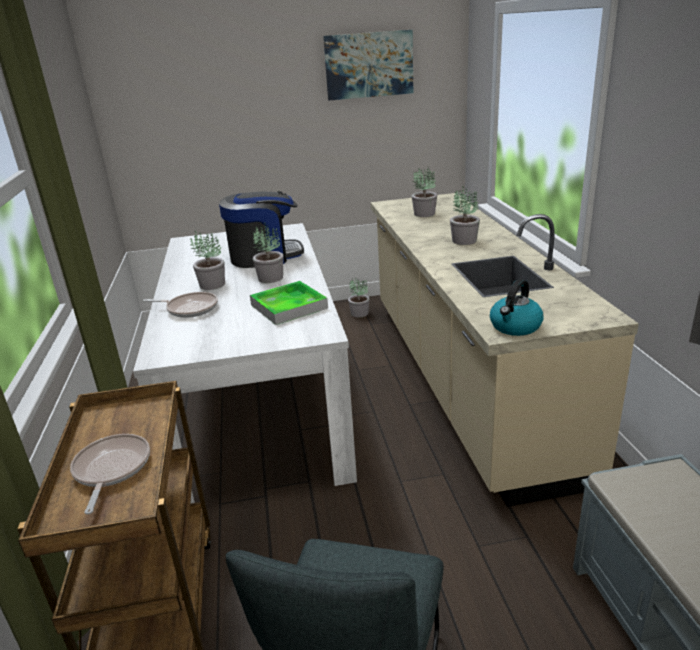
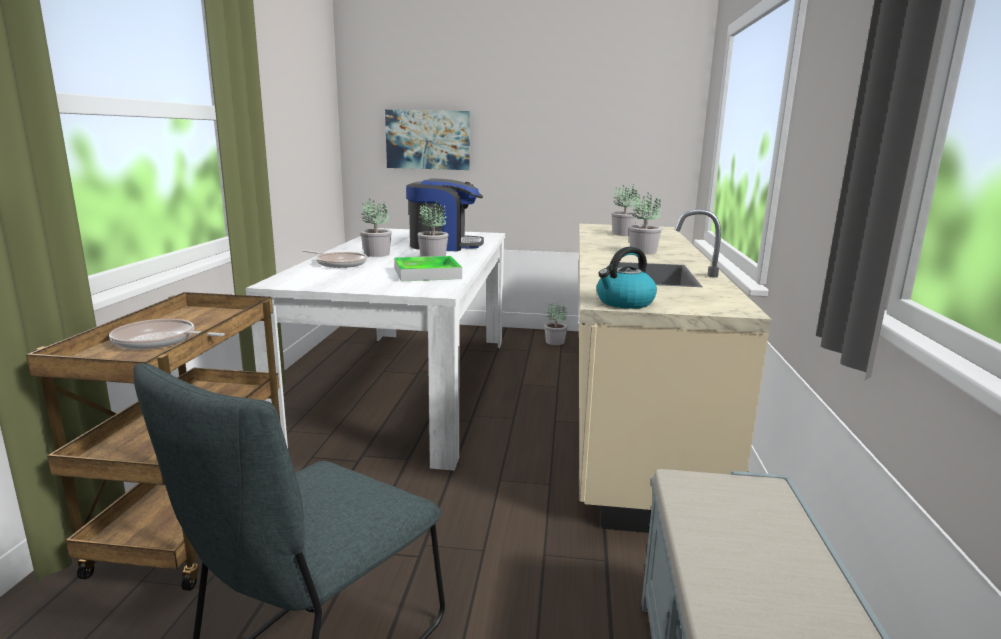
camera: 15 degrees right, 10 degrees down
frying pan [70,434,150,514] -> frying pan turned 90 degrees counterclockwise [109,319,225,350]
picture [323,30,413,100] -> picture moved to [385,110,470,170]

